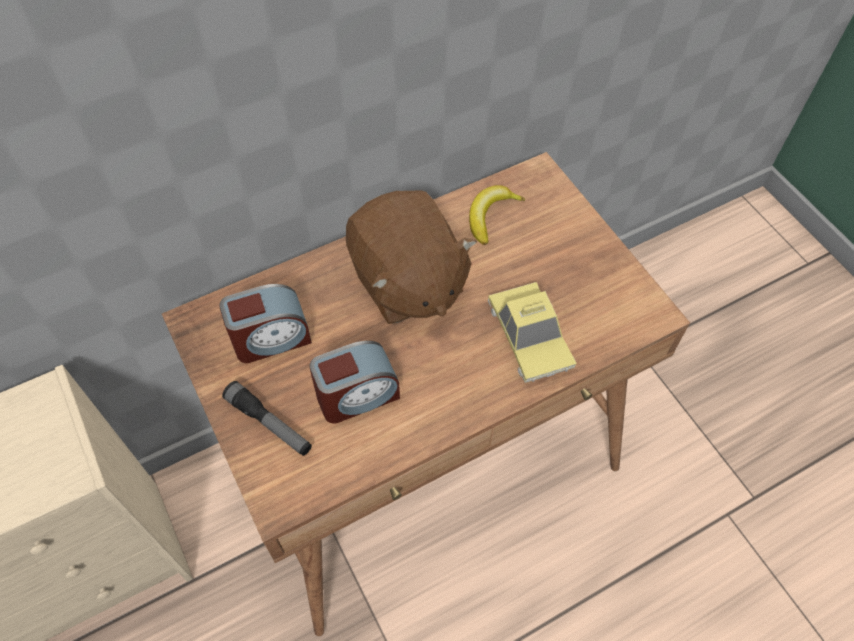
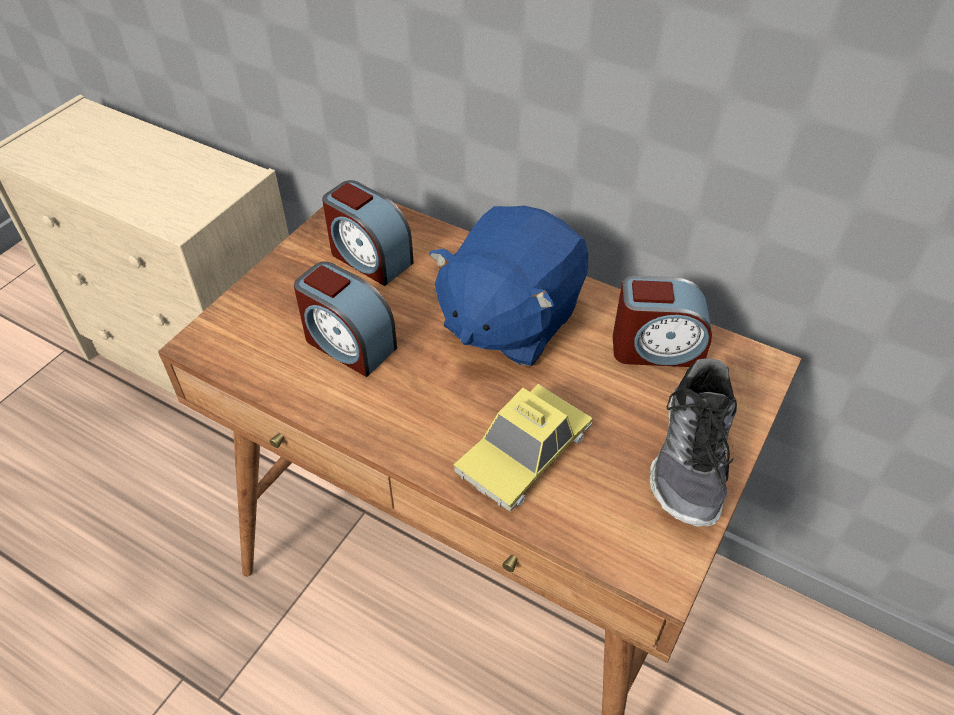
camera: 60 degrees right, 10 degrees down
flashlight [222,381,312,456] -> none
brown plush toy [346,190,477,324] -> blue plush toy [429,206,588,366]
banana [469,185,525,245] -> alarm clock [613,275,712,367]
none -> shoe [650,359,737,527]

